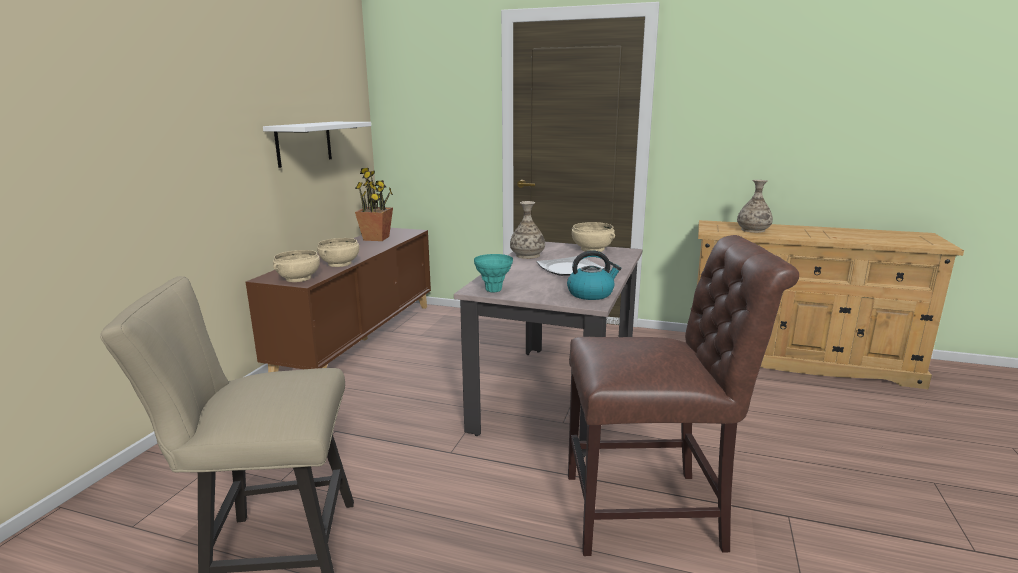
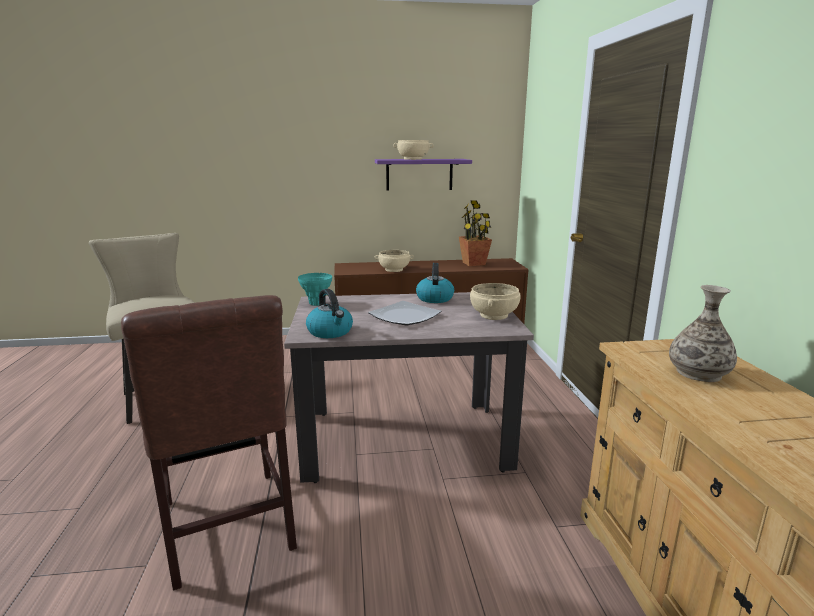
camera: 65 degrees right, 0 degrees up
white shelf [263,122,371,168] -> purple shelf [375,159,472,191]
beige bowl [273,250,320,282] -> beige bowl moved to [394,140,433,160]
vase [510,201,545,259] -> kettle [416,263,454,303]

